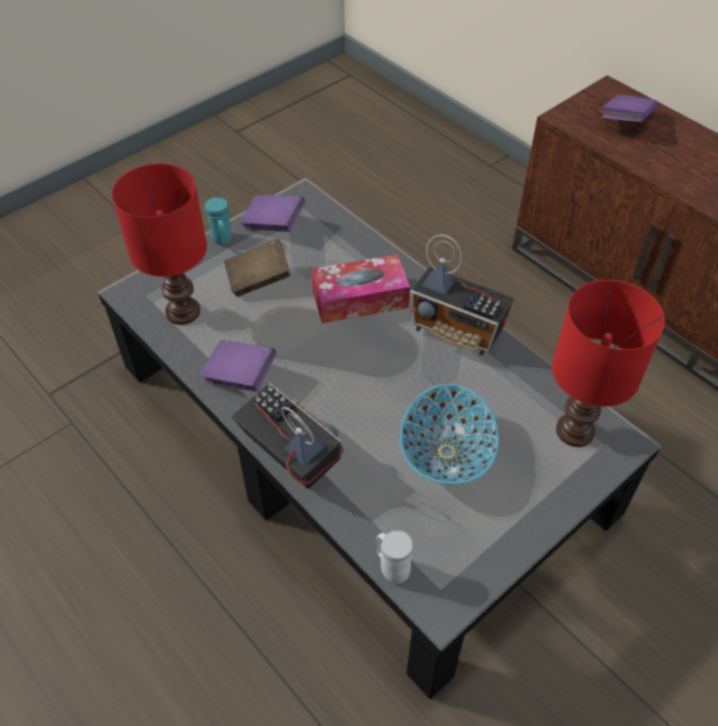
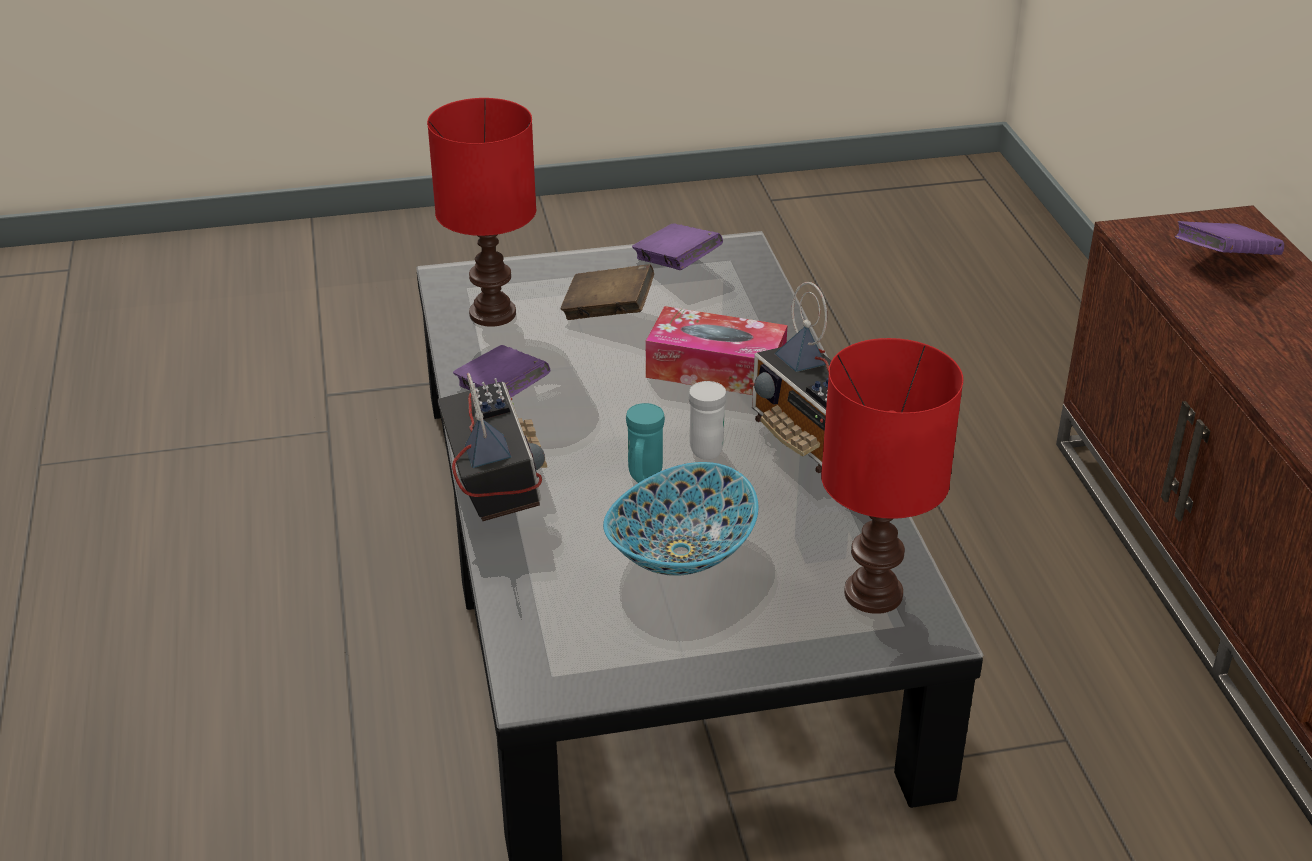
camera: 30 degrees right, 15 degrees down
turquoise mug [205,197,231,245] -> turquoise mug moved to [626,403,665,483]
white mug [376,530,413,584] -> white mug moved to [688,381,727,460]

